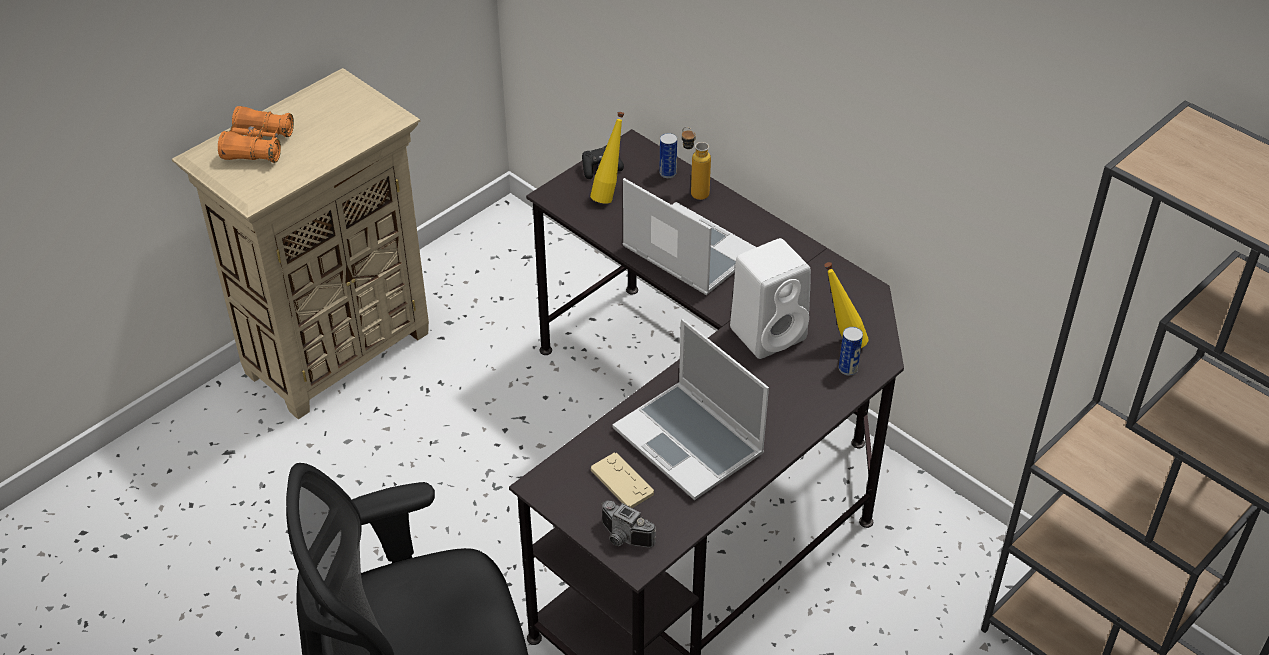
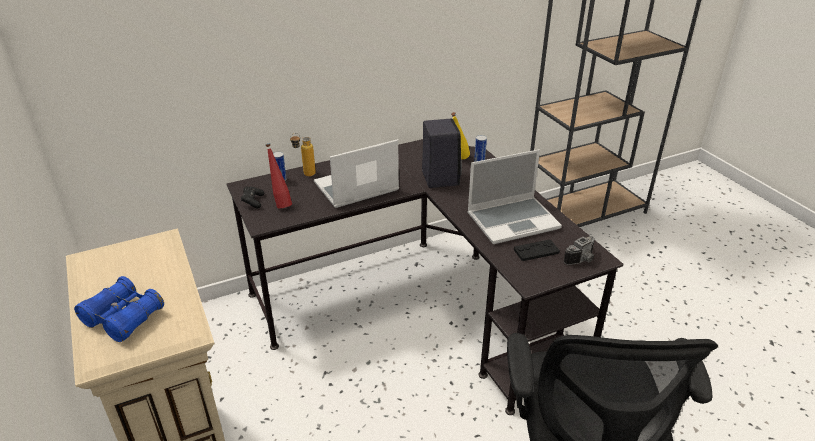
camera: 70 degrees left, 10 degrees down
orange binoculars [218,106,294,163] -> blue binoculars [74,276,164,342]
yellow bottle [590,112,624,203] -> red bottle [266,143,292,208]
beige game controller [591,453,654,508] -> black game controller [514,239,560,261]
white speaker [730,238,811,359] -> black speaker [422,119,462,188]

